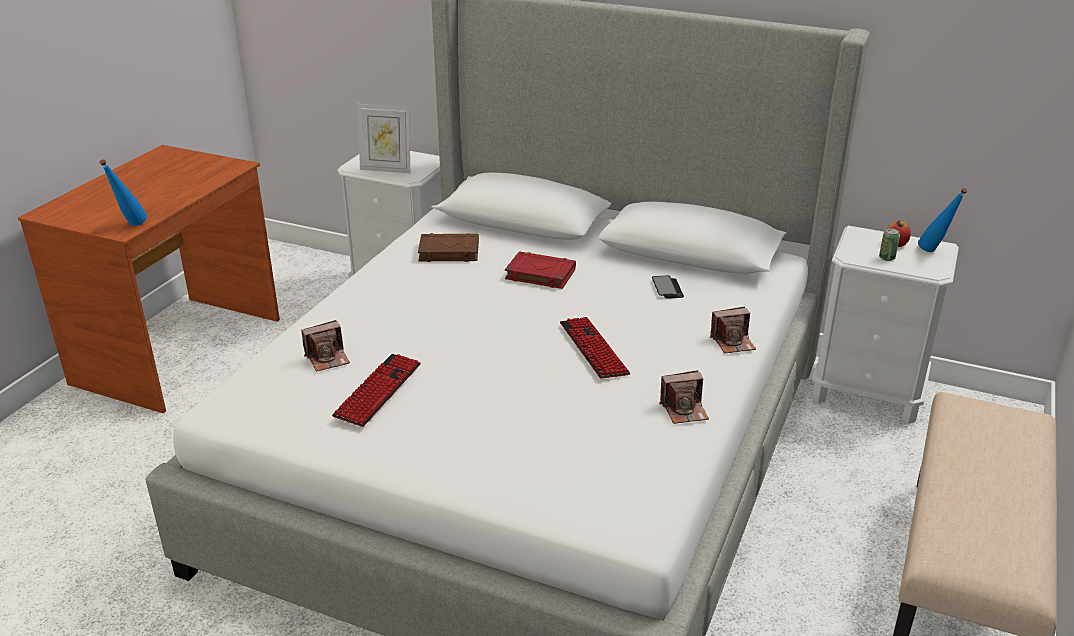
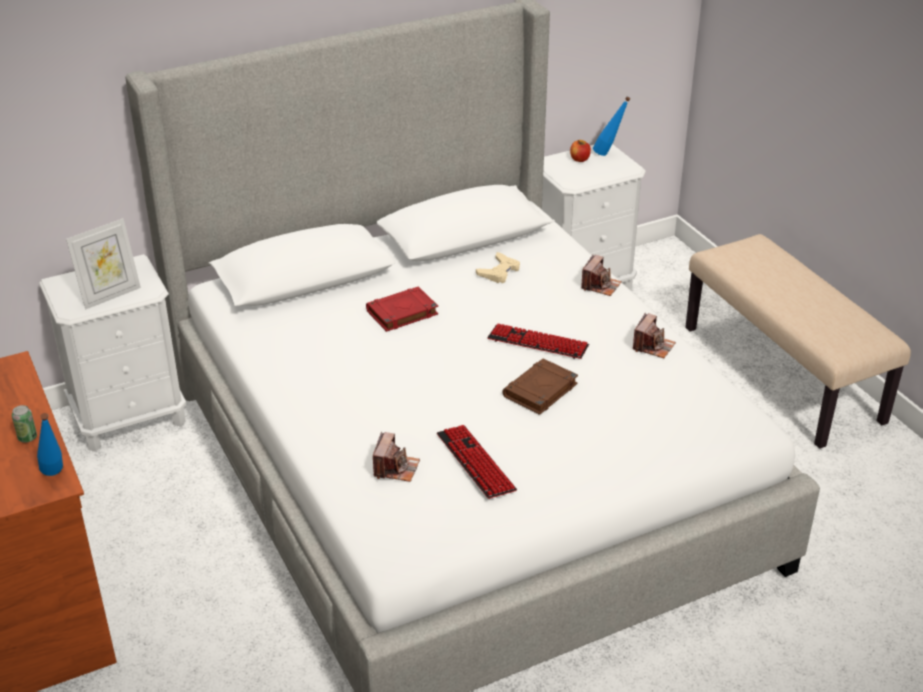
camera: 50 degrees left, 5 degrees up
brown book [418,233,479,262] -> brown book moved to [502,359,578,415]
phone [652,276,684,299] -> beige game controller [476,252,520,283]
can [879,228,900,261] -> can moved to [12,405,37,442]

